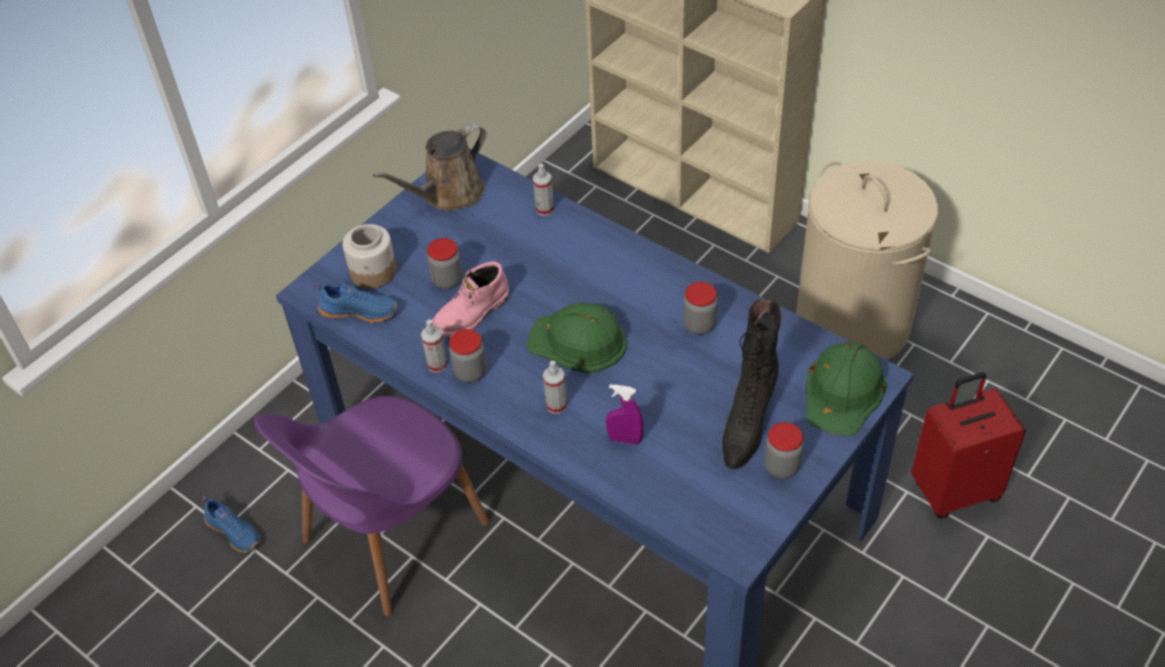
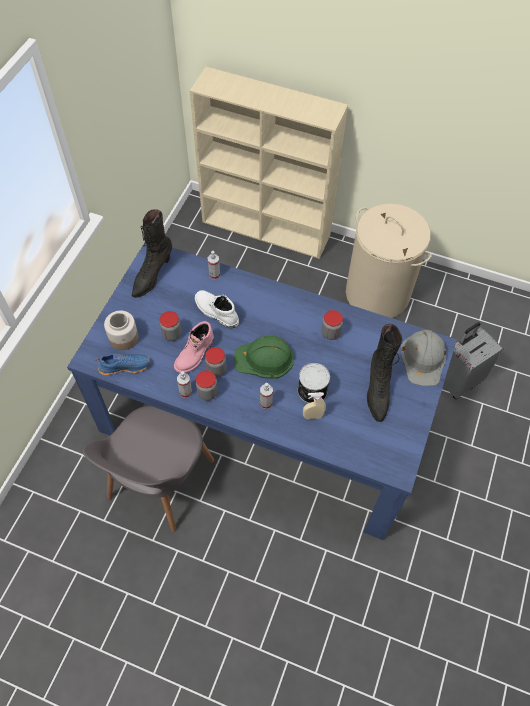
camera: 20 degrees left, 10 degrees up
blue shoe [202,496,260,553] -> none
purple chair [254,396,490,616] -> grey chair [82,406,214,532]
brown watering can [373,123,486,211] -> black boot [132,209,172,298]
purple spray bottle [606,384,644,445] -> beige spray bottle [303,392,326,419]
jar [764,422,804,479] -> jar moved to [205,347,226,377]
green hard hat [805,341,888,436] -> grey hard hat [401,330,446,386]
red suitcase [911,372,1026,518] -> grey suitcase [444,322,503,399]
none -> white boot [195,290,239,328]
none -> can [298,363,330,403]

